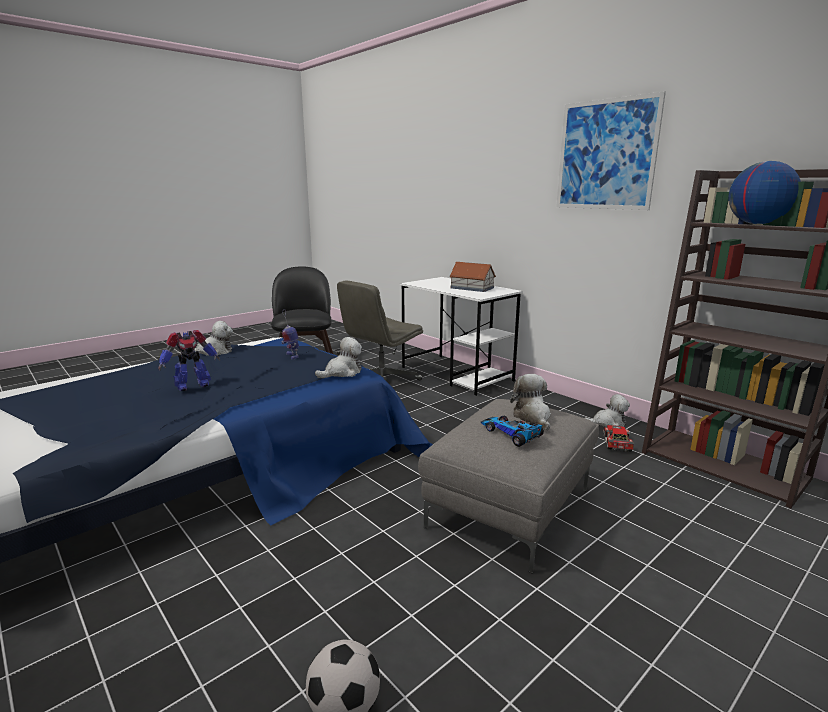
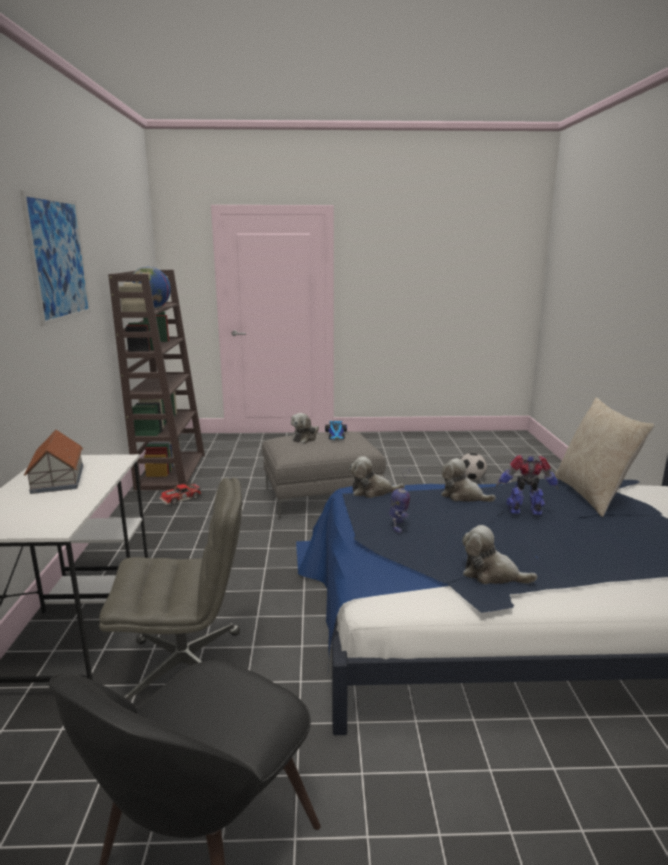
camera: 140 degrees left, 0 degrees up
plush toy [585,394,630,427] -> plush toy moved to [441,458,496,502]
none -> beige pillow [554,398,654,517]

